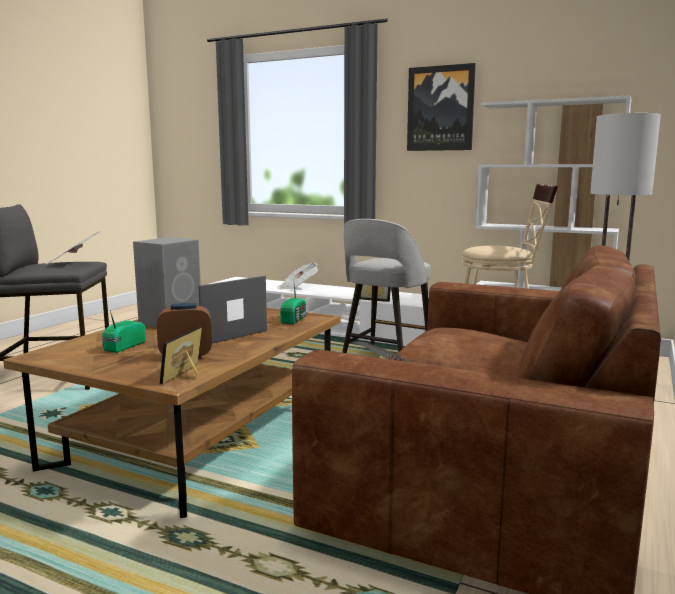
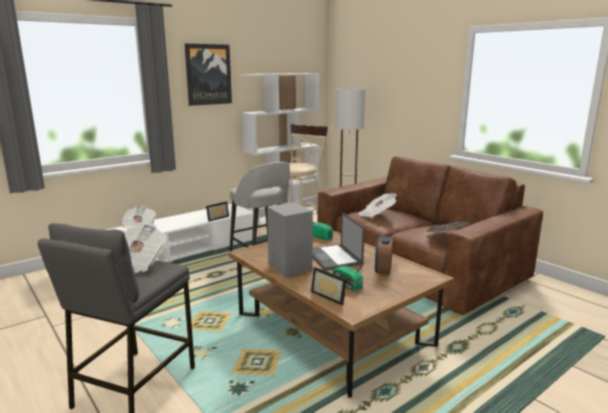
camera: 65 degrees left, 5 degrees up
picture frame [160,327,202,384] -> picture frame moved to [311,267,347,305]
none -> newspaper [359,193,397,218]

